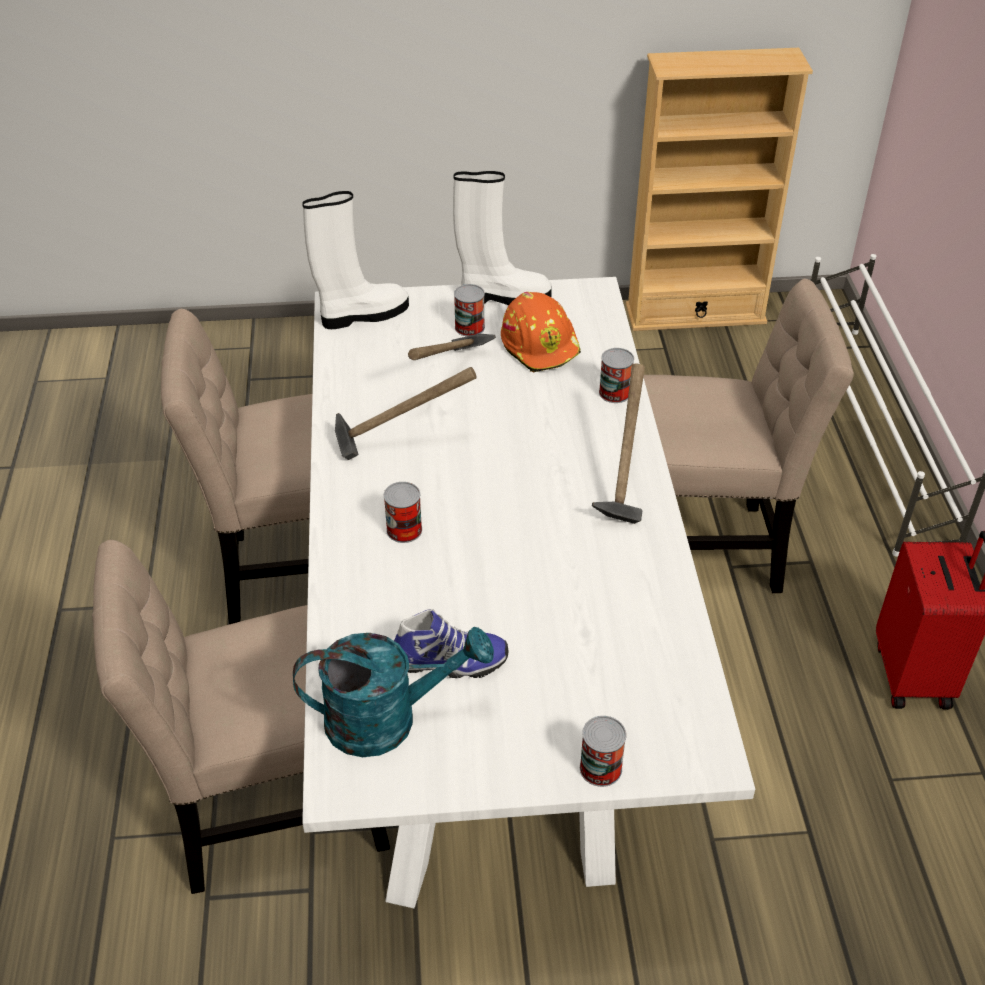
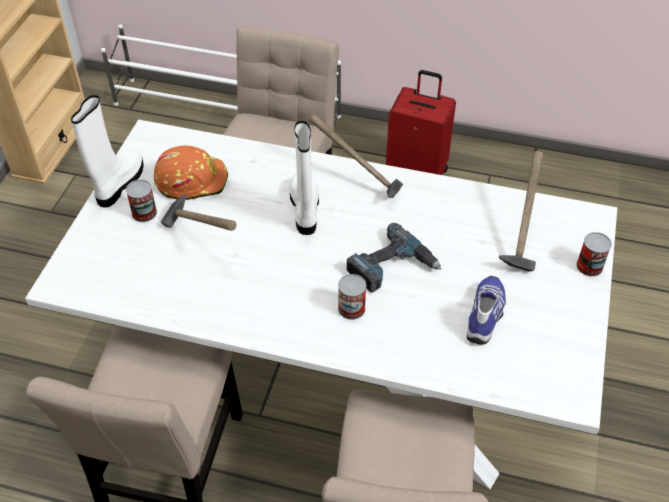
camera: 70 degrees left, 5 degrees up
turquoise watering can [293,627,494,757] -> none
white boot [302,191,409,329] -> white boot moved to [290,121,319,235]
hammer [335,367,477,460] -> hammer moved to [499,151,543,272]
can [599,348,634,403] -> none
none -> power drill [347,223,441,293]

